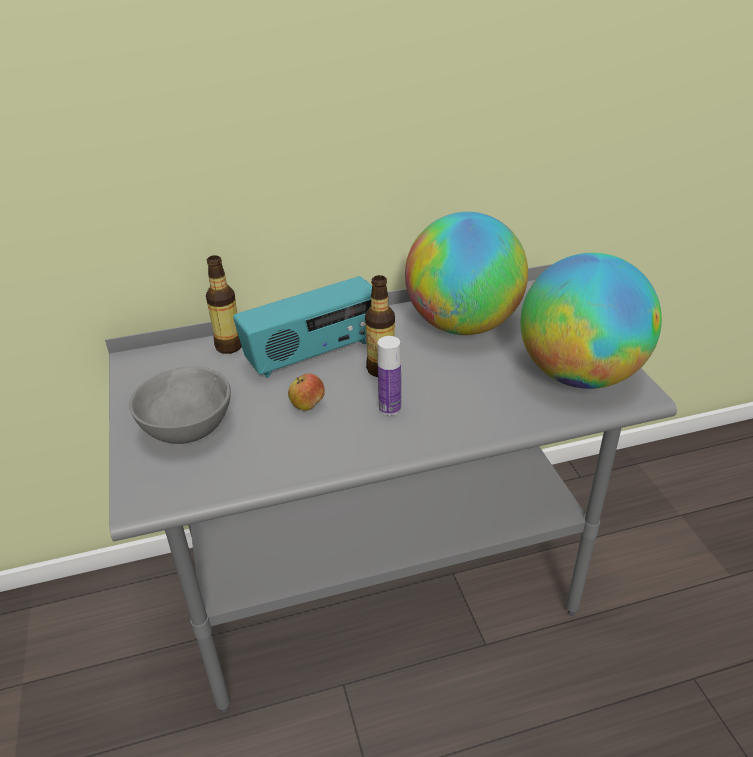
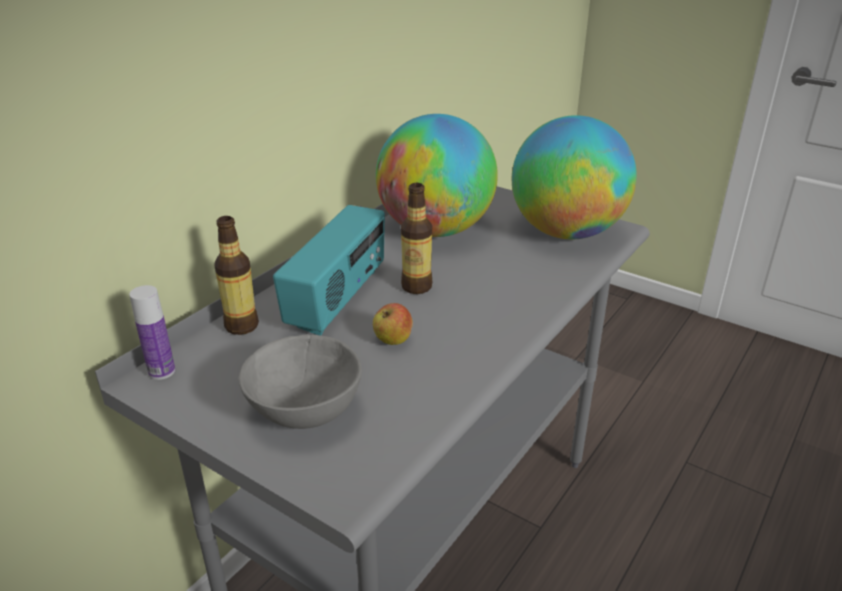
camera: 40 degrees left, 5 degrees down
bottle [378,336,401,416] -> bottle moved to [129,285,175,380]

